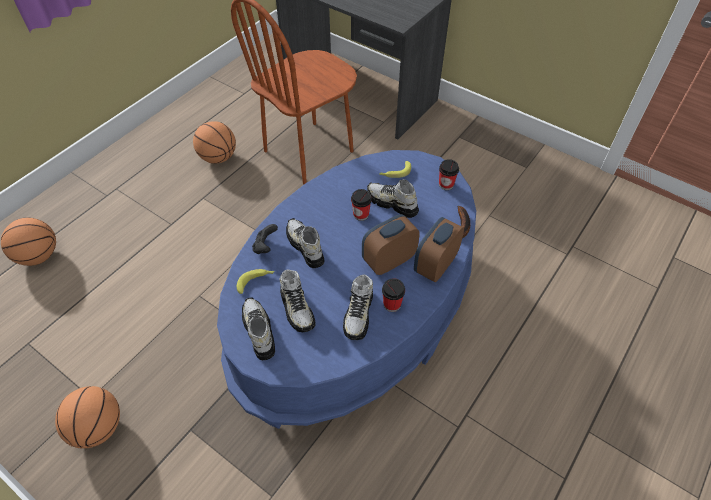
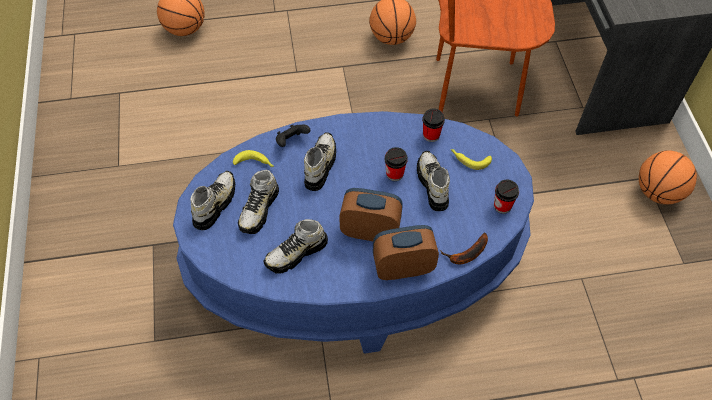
camera: 45 degrees right, 5 degrees up
basketball [55,386,120,448] -> basketball moved to [639,150,697,205]
cup [382,278,405,312] -> cup moved to [422,108,445,142]

